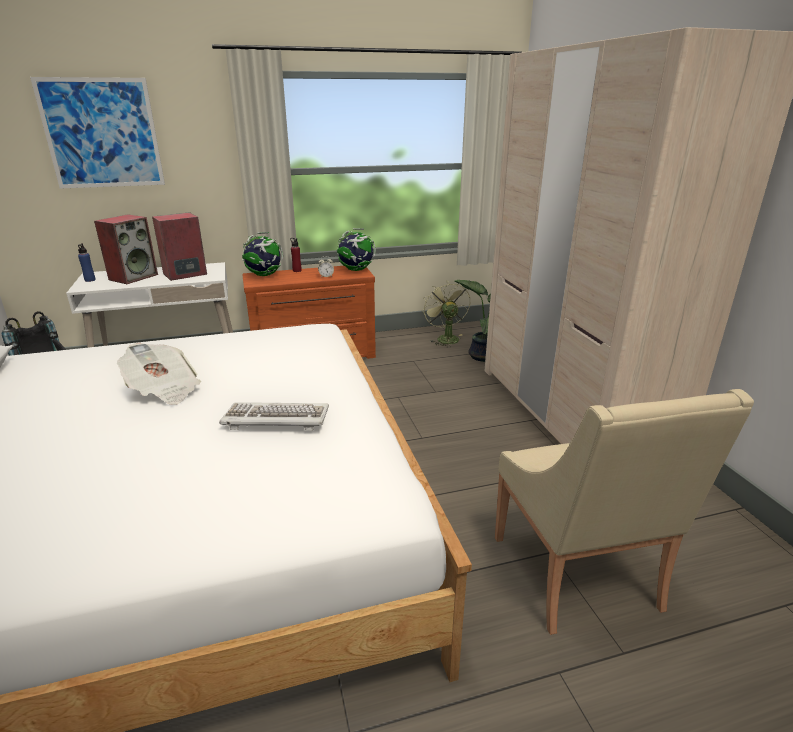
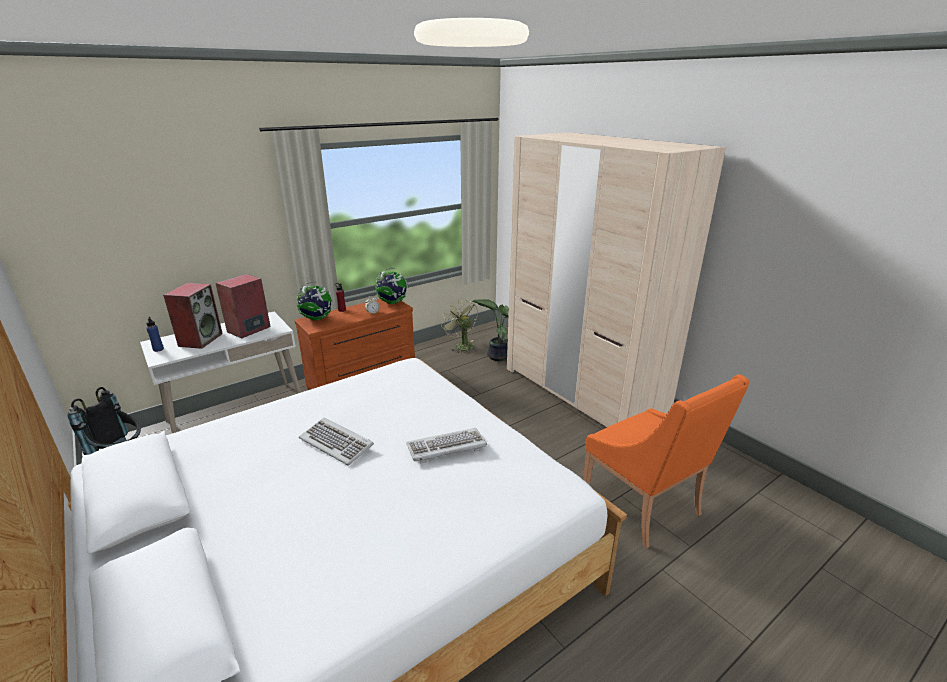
camera: 20 degrees left, 0 degrees up
picture [30,77,165,189] -> none
newspaper [117,343,201,405] -> keyboard [299,418,374,466]
beige armchair [495,389,754,635] -> orange armchair [583,374,749,549]

